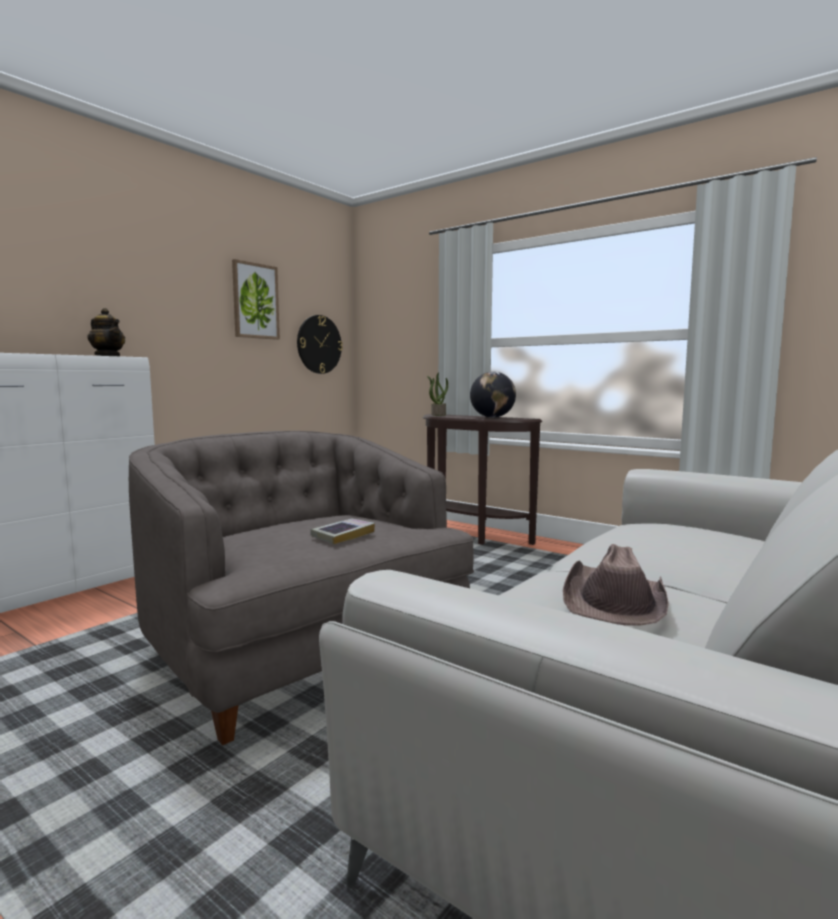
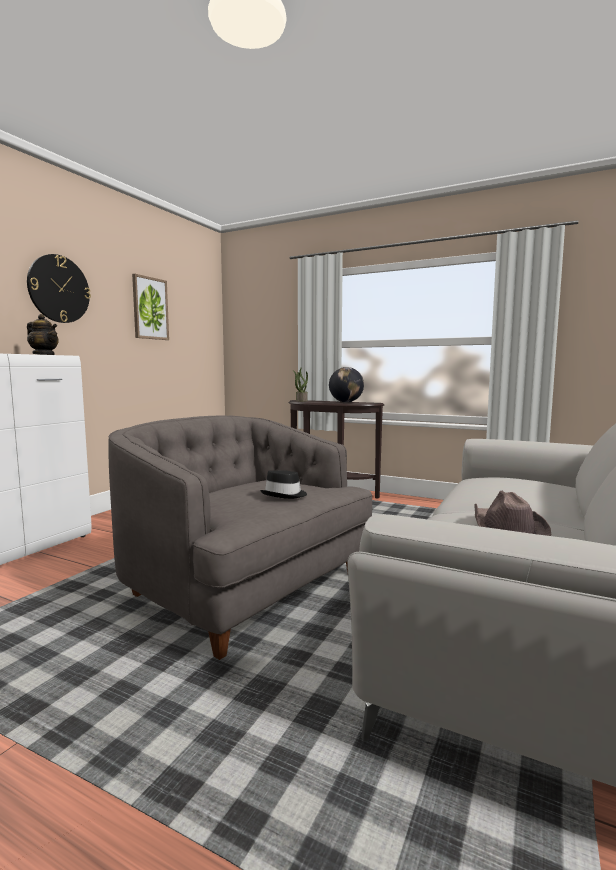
camera: 10 degrees left, 0 degrees up
wall clock [297,315,343,374] -> wall clock moved to [27,254,91,323]
book [310,518,375,544] -> black hat [260,470,307,499]

